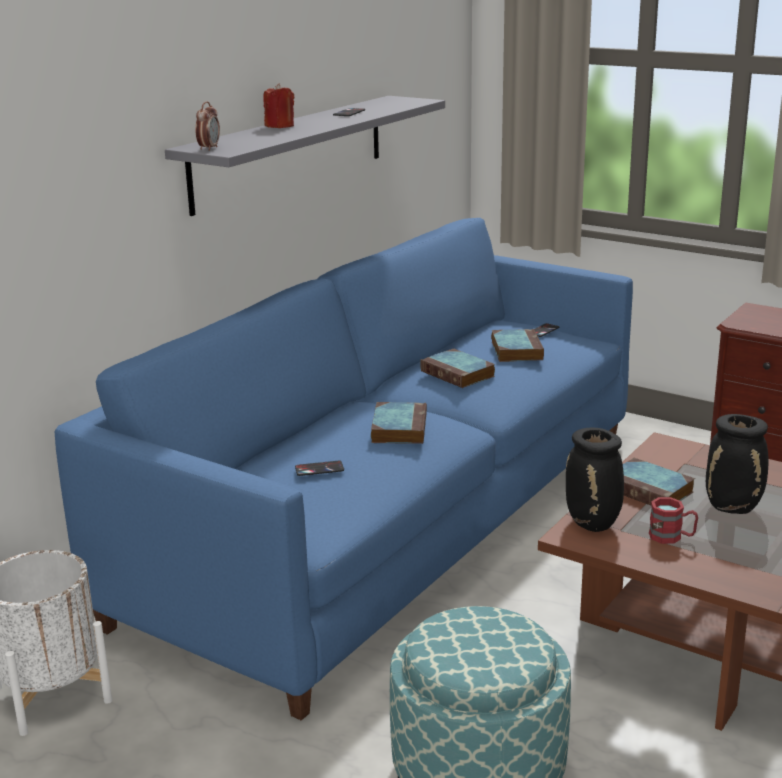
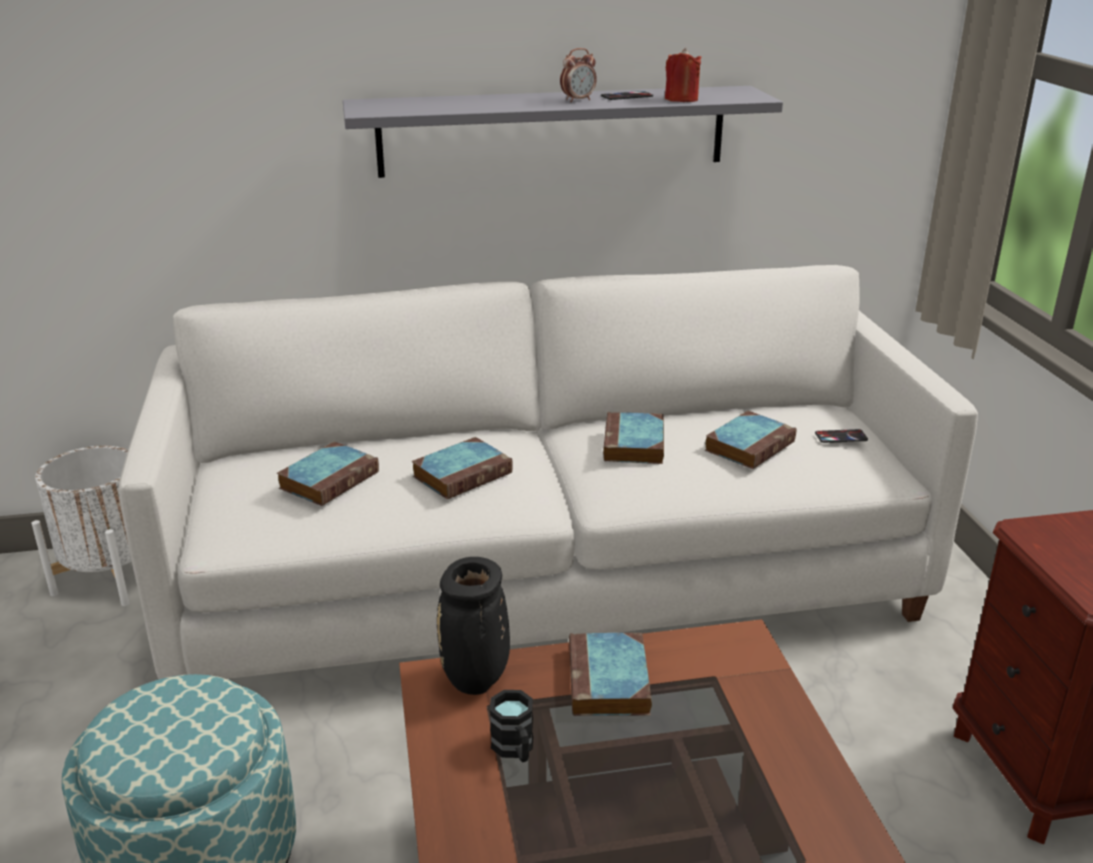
camera: 45 degrees right, 5 degrees up
blue sofa [55,218,633,721] -> white sofa [119,265,978,679]
alarm clock [195,101,220,151] -> alarm clock moved to [560,48,597,102]
red candle [263,83,294,128] -> red candle moved to [665,48,702,102]
phone [295,461,344,476] -> book [277,442,379,506]
red mug [649,497,698,544] -> black mug [489,690,533,762]
black vase [706,414,769,514] -> none

